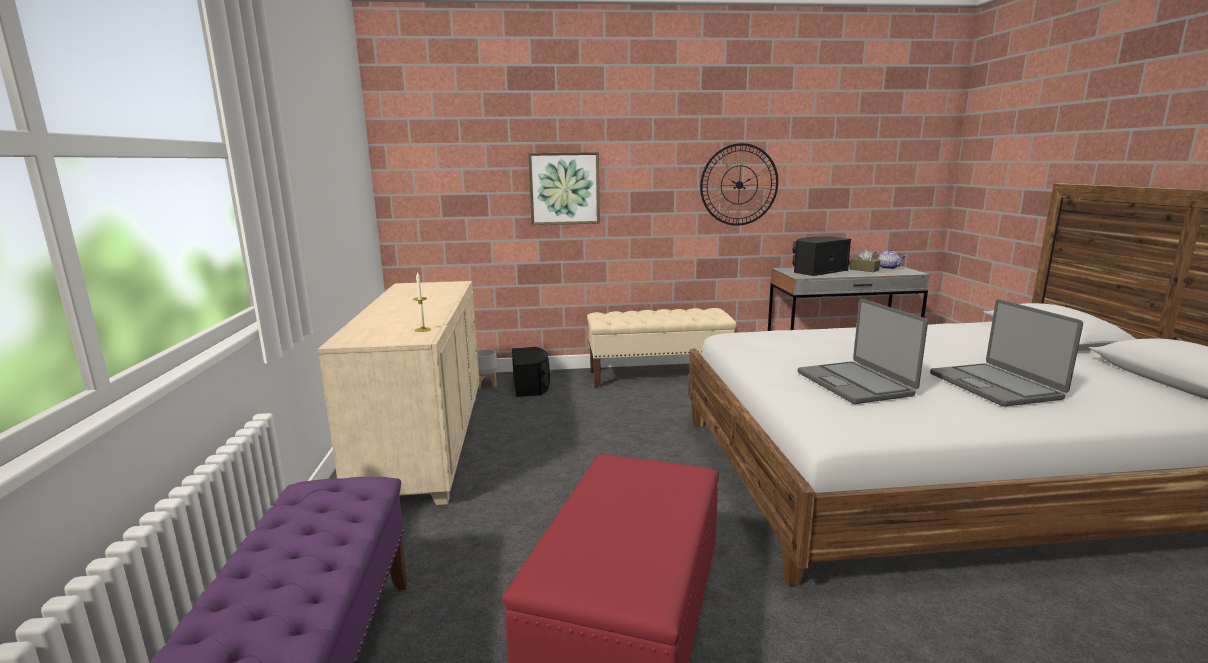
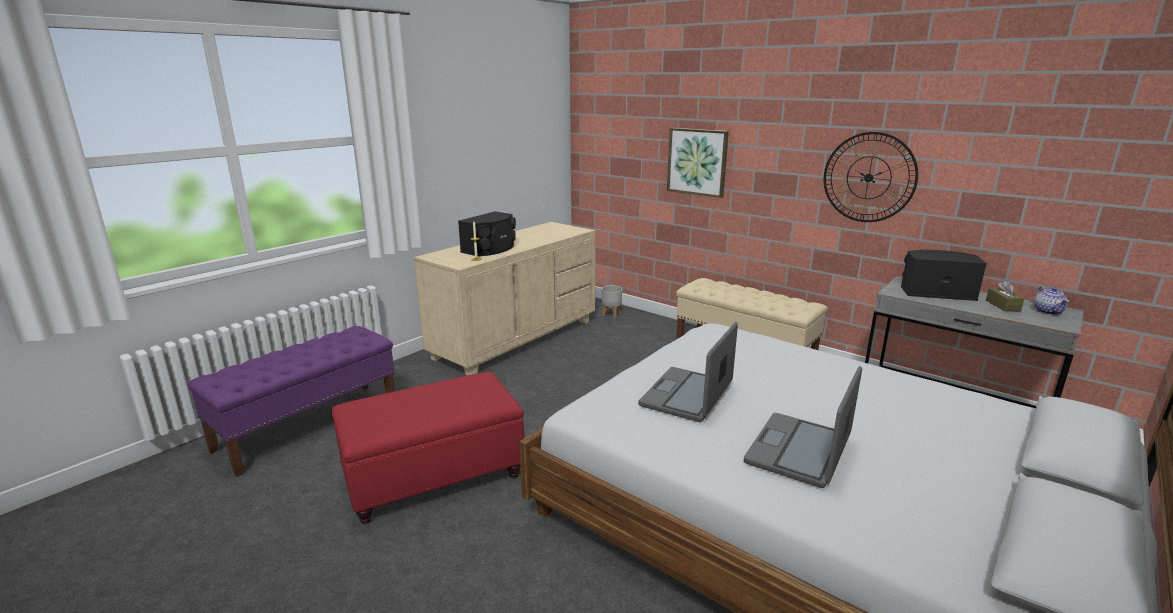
camera: 45 degrees right, 5 degrees up
black speaker [512,347,550,397] -> black speaker moved to [458,212,516,257]

